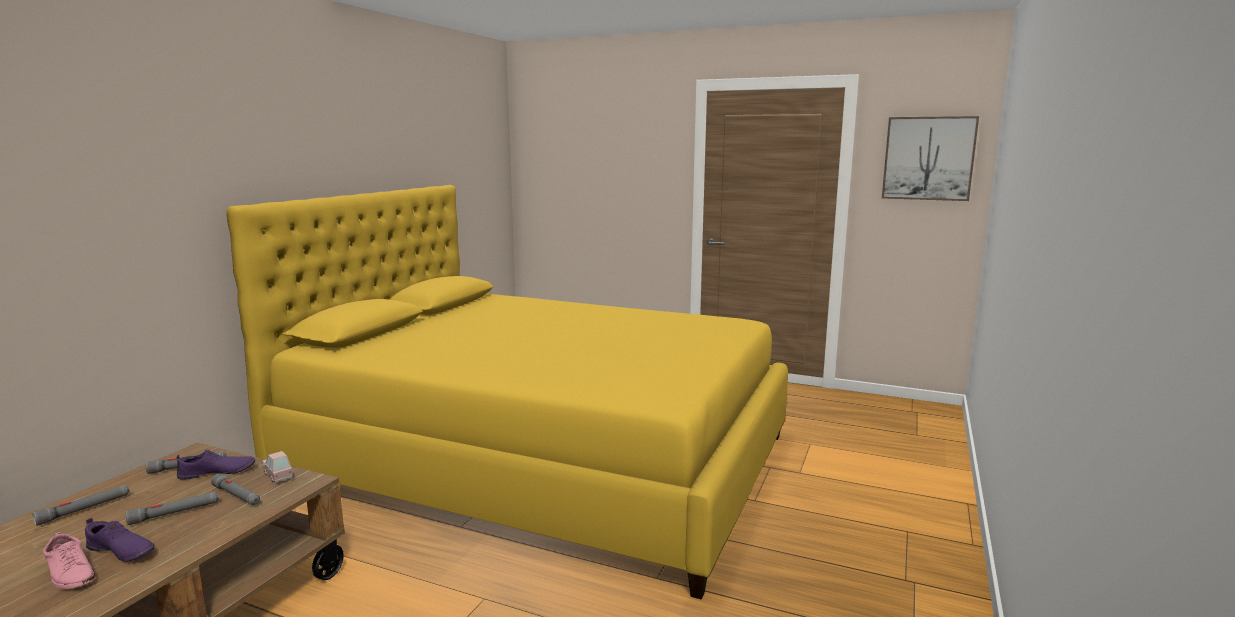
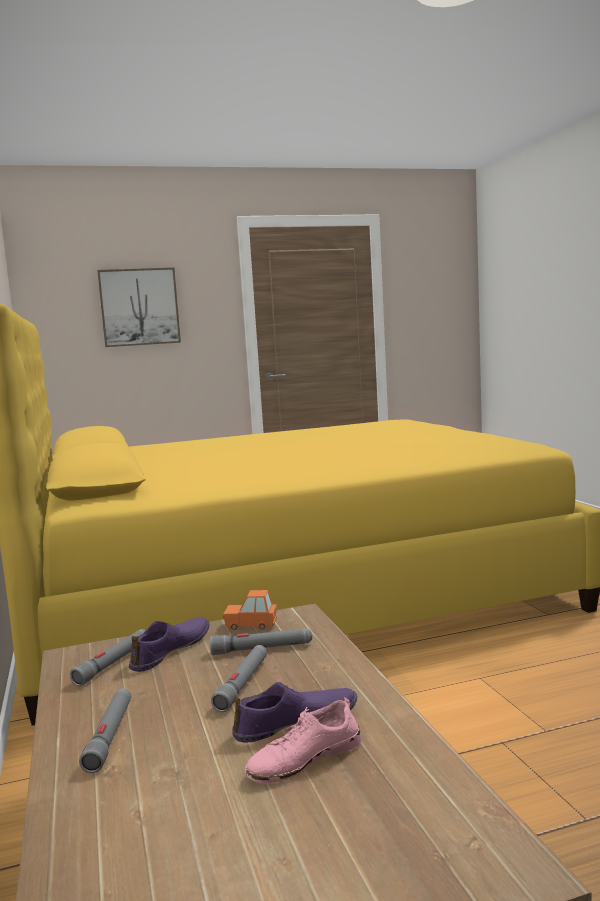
camera: 40 degrees left, 5 degrees down
pink shoe [43,532,95,589] -> pink shoe turned 150 degrees clockwise [245,697,362,783]
pink toy car [262,451,293,483] -> orange toy car [223,590,277,630]
picture [882,116,979,201] -> picture moved to [97,268,181,347]

